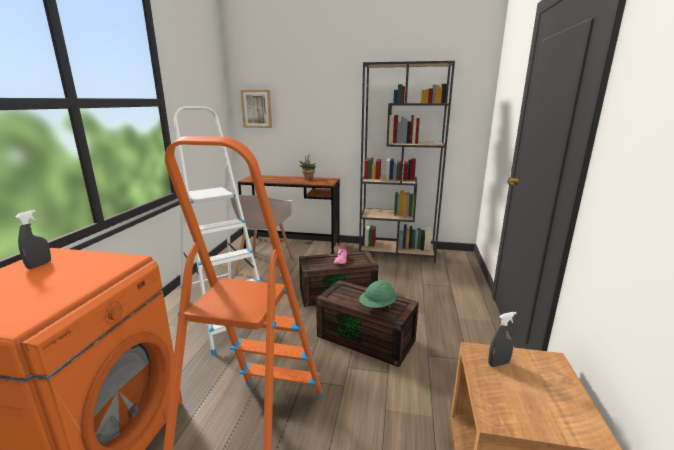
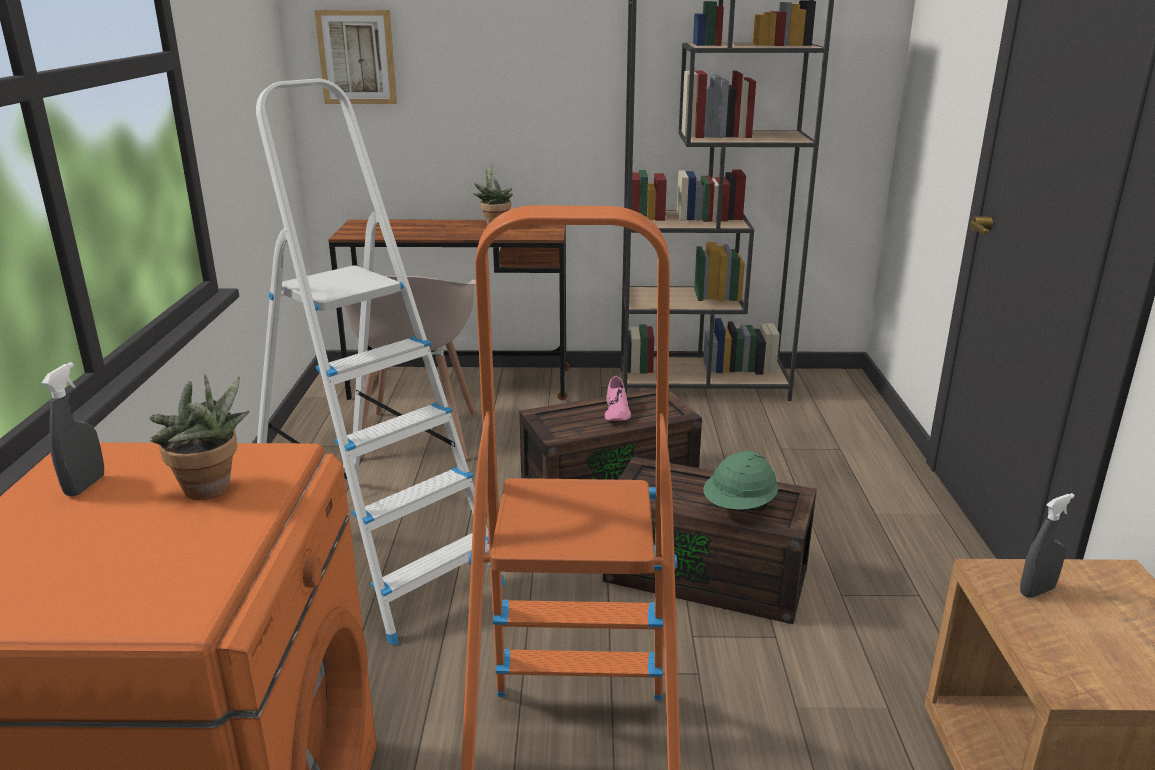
camera: 10 degrees left, 5 degrees up
none -> potted plant [149,374,250,500]

